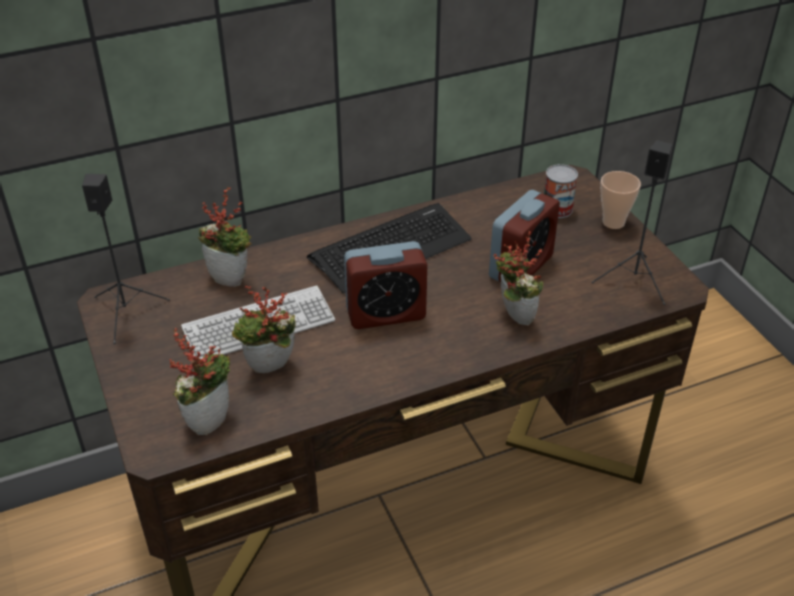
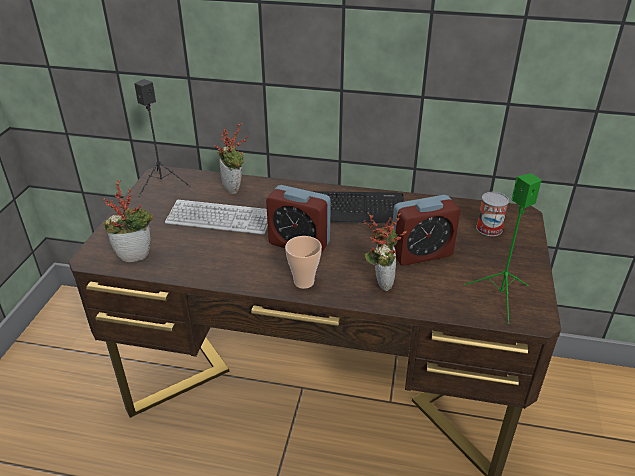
camera: 35 degrees right, 5 degrees down
potted plant [232,286,295,373] -> none
black speaker [591,140,672,305] -> green speaker [464,173,542,324]
cup [600,171,641,229] -> cup moved to [285,236,322,289]

